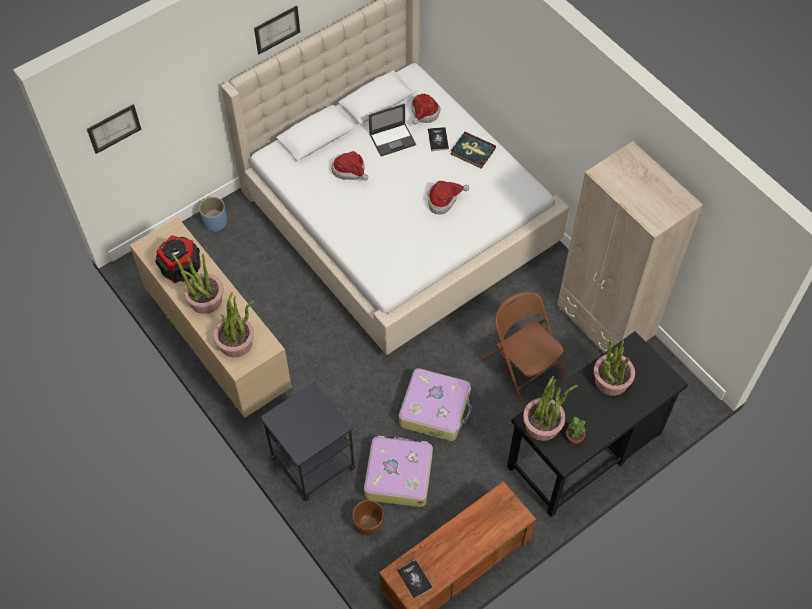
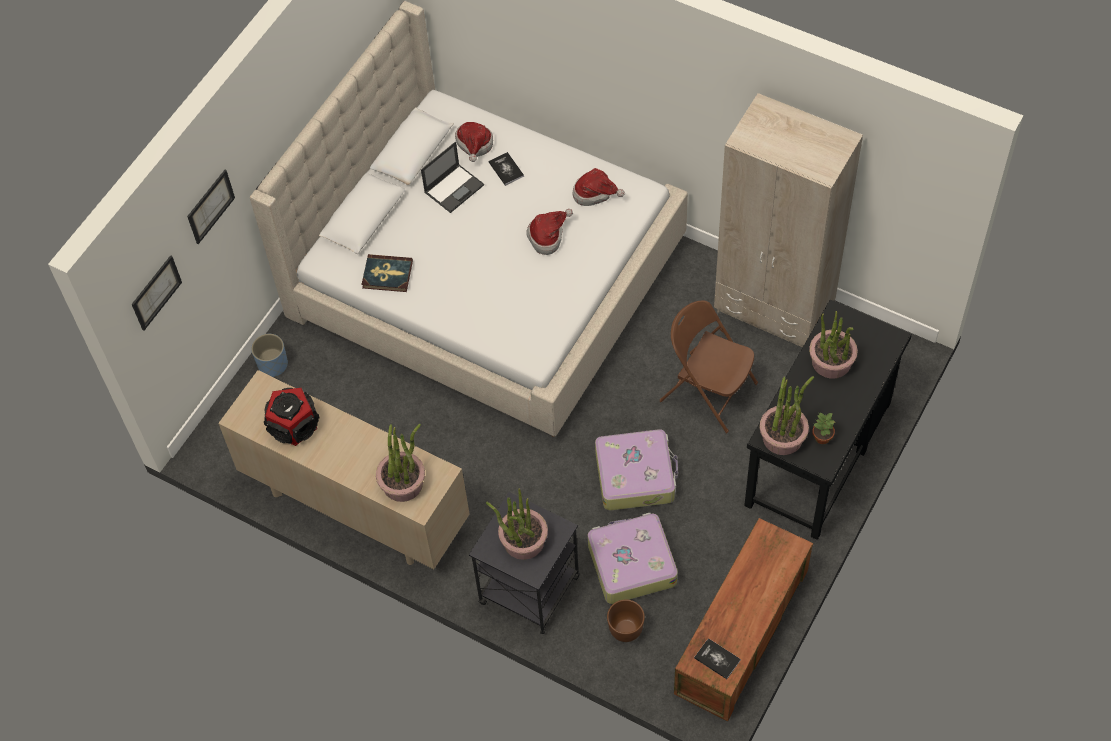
camera: 20 degrees left, 0 degrees up
potted plant [171,253,223,314] -> potted plant moved to [486,488,548,560]
picture [254,6,300,54] -> picture moved to [187,170,235,244]
hat [331,151,368,181] -> hat moved to [573,168,625,206]
book [451,132,496,169] -> book moved to [361,254,413,292]

